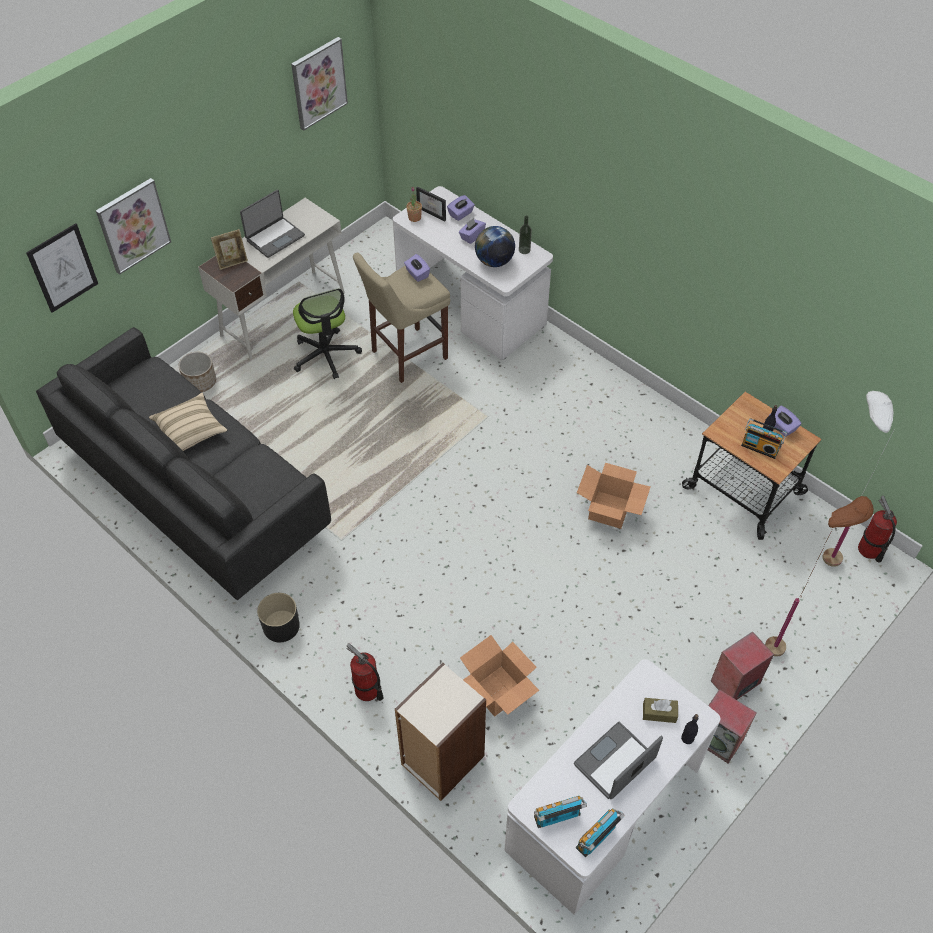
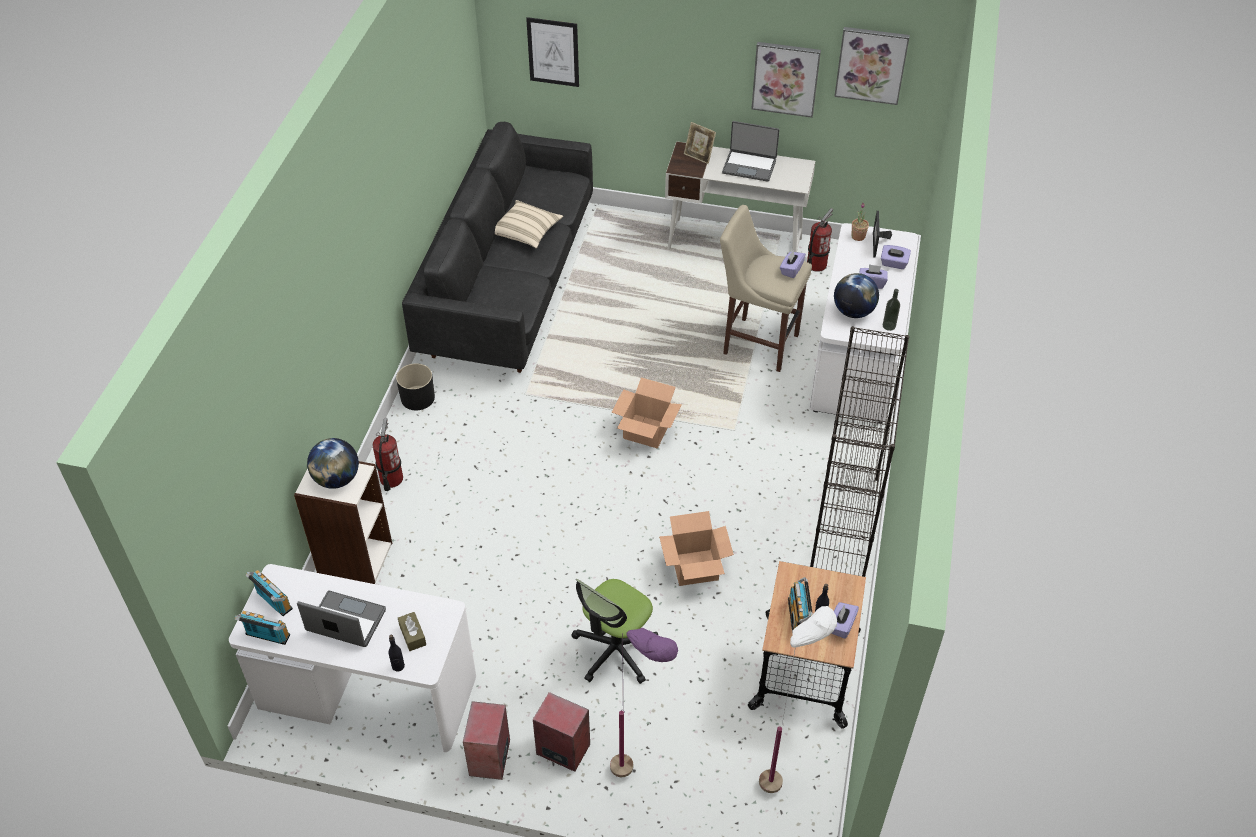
camera: 60 degrees right, 5 degrees down
picture [96,178,171,275] -> picture moved to [751,42,821,118]
planter [179,352,216,392] -> none
office chair [293,288,362,379] -> office chair moved to [571,579,658,684]
cardboard box [460,635,539,716] -> cardboard box moved to [612,378,682,449]
brown floor lamp [765,496,874,657] -> purple floor lamp [610,628,678,777]
fire extinguisher [858,496,897,563] -> fire extinguisher moved to [807,208,833,272]
none -> globe [307,438,359,489]
none -> black bookcase [810,326,909,577]

